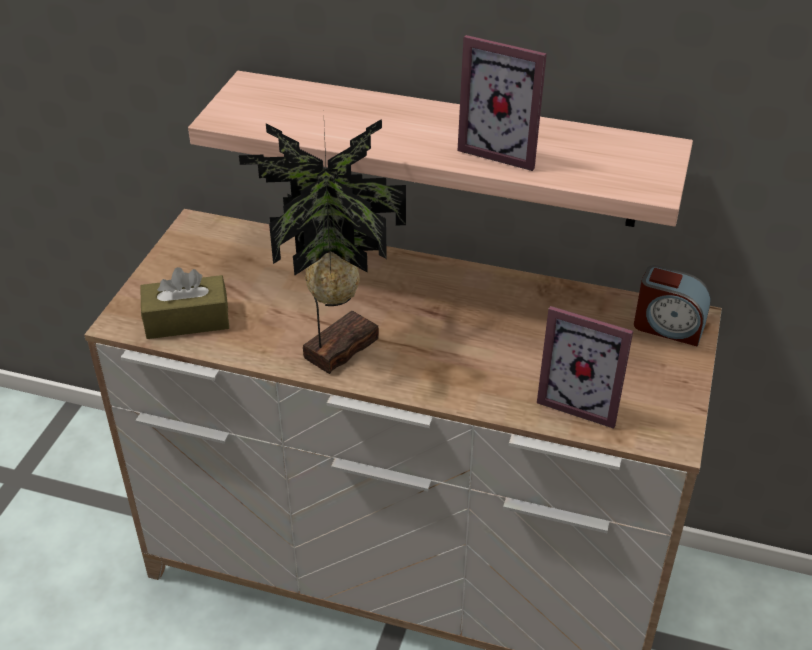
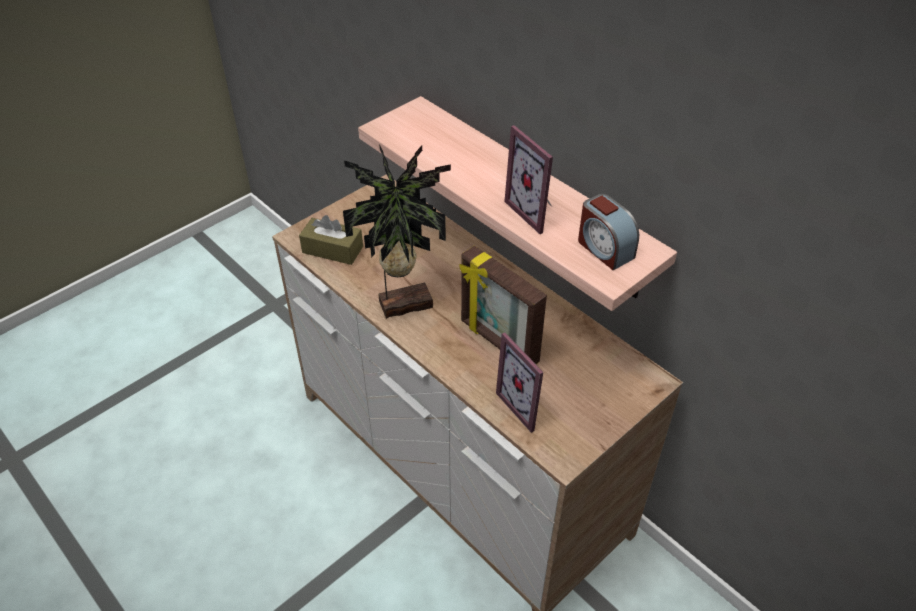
camera: 30 degrees right, 5 degrees up
alarm clock [634,265,711,346] -> alarm clock moved to [578,194,639,270]
none -> picture frame [459,246,547,364]

